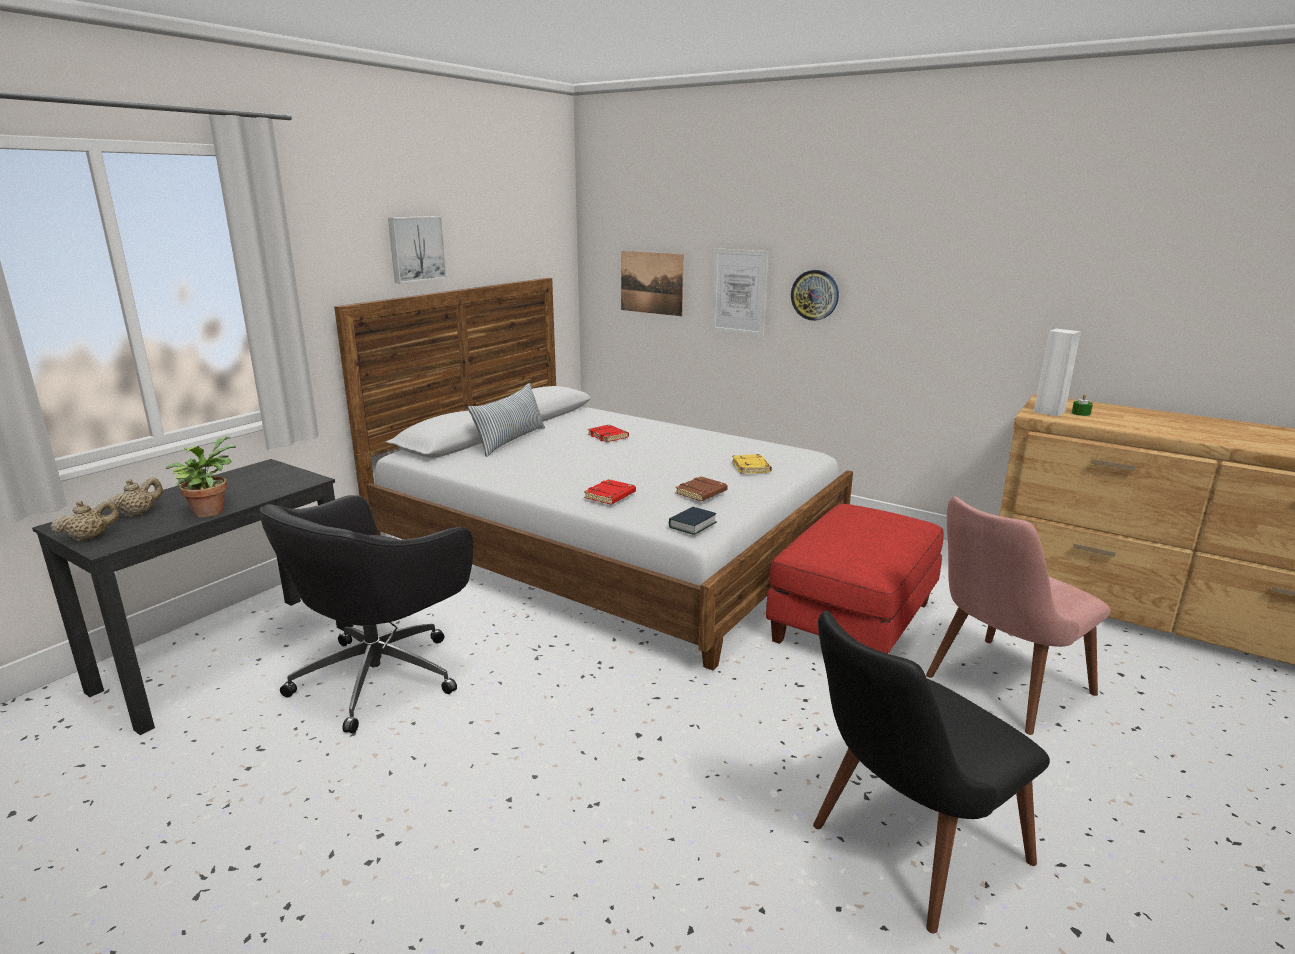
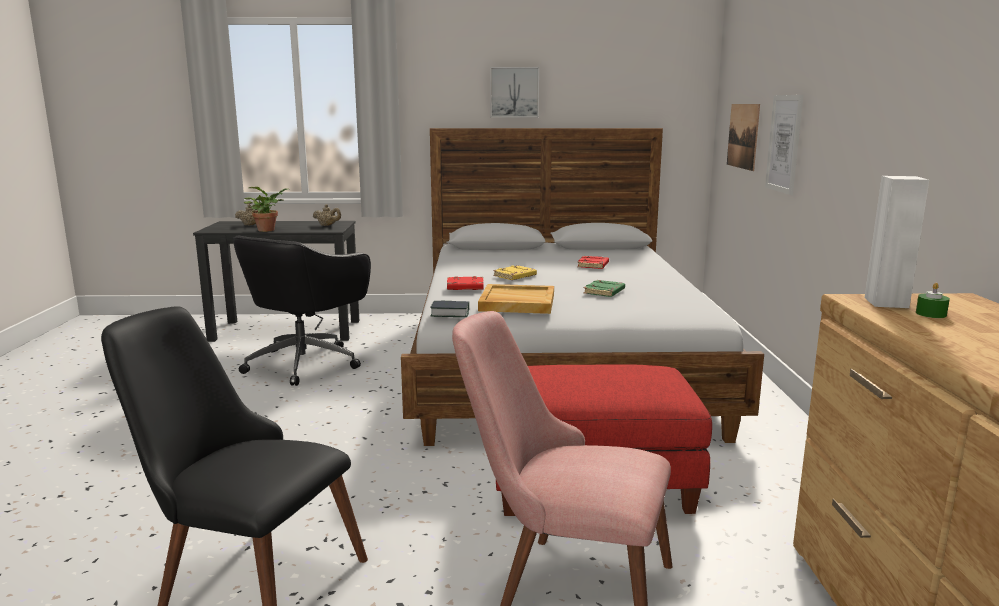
camera: 55 degrees right, 5 degrees down
beige teapot [50,500,119,541] -> beige teapot moved to [313,204,341,226]
black office chair [260,495,473,734] -> black office chair turned 60 degrees counterclockwise [233,235,371,386]
pillow [468,383,545,457] -> none
brown book [675,476,728,501] -> beige tray [478,284,554,314]
yellow book [732,454,772,474] -> yellow book moved to [493,265,537,280]
wall clock [791,270,839,321] -> none
none -> green book [584,280,625,297]

